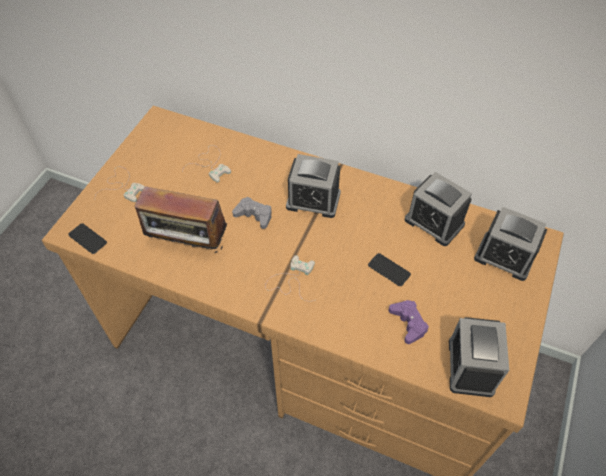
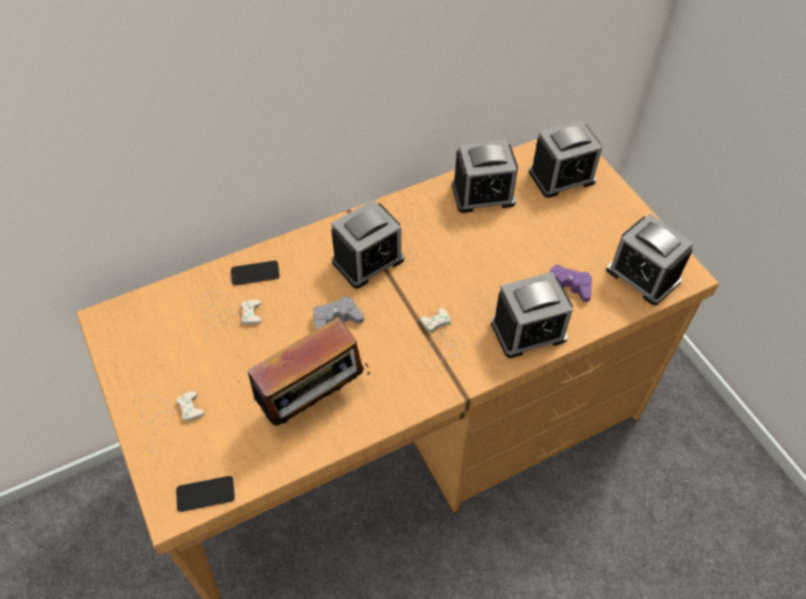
camera: 50 degrees left, 0 degrees up
phone [368,253,411,286] -> phone moved to [231,261,280,285]
none -> alarm clock [491,272,573,358]

